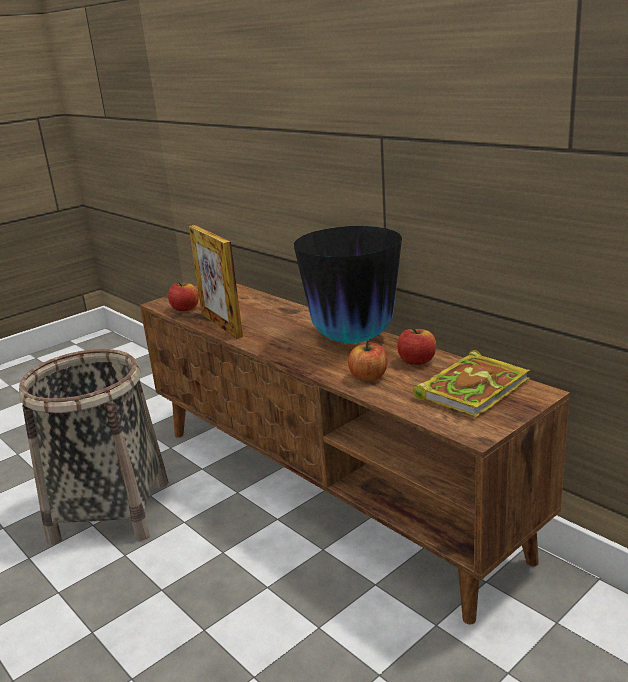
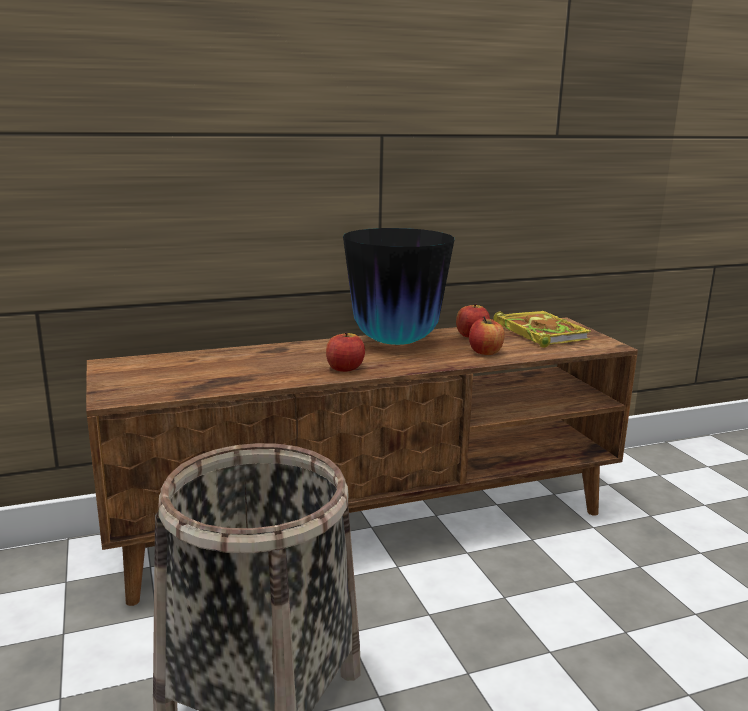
camera: 70 degrees left, 5 degrees down
apple [168,282,199,311] -> apple moved to [326,332,365,372]
picture frame [188,225,243,339] -> none

